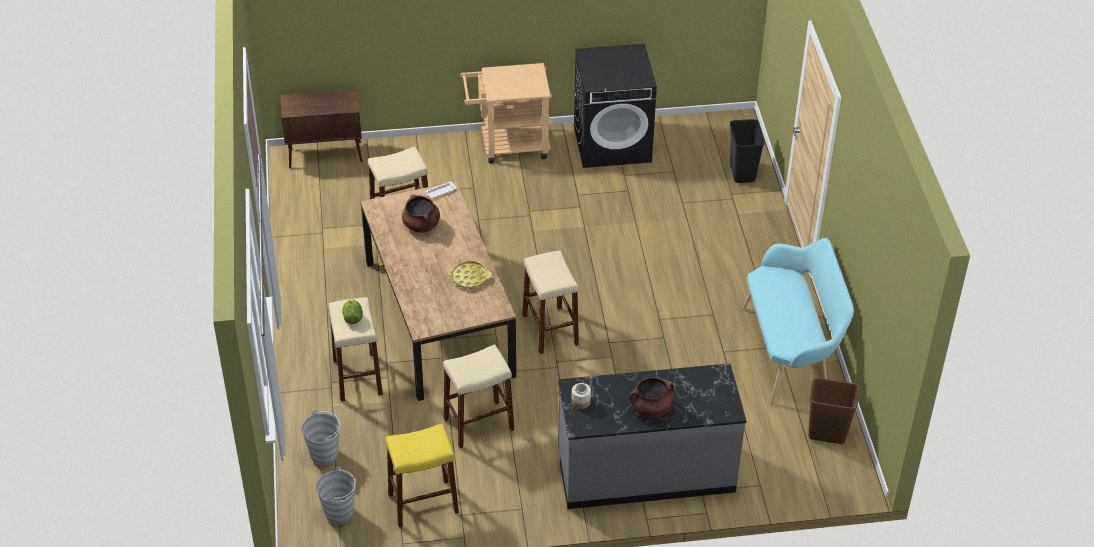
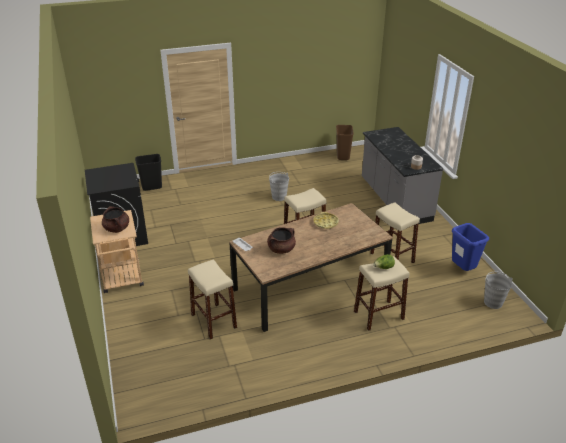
camera: 100 degrees left, 10 degrees down
brown cabinet [281,89,363,168] -> none
grey bucket [302,410,340,465] -> grey bucket moved to [269,172,289,201]
yellow stool [385,424,459,527] -> blue trash can [452,223,489,271]
brown cooking pot [630,377,674,418] -> brown cooking pot moved to [102,206,129,233]
turquoise bench [743,238,854,404] -> none

